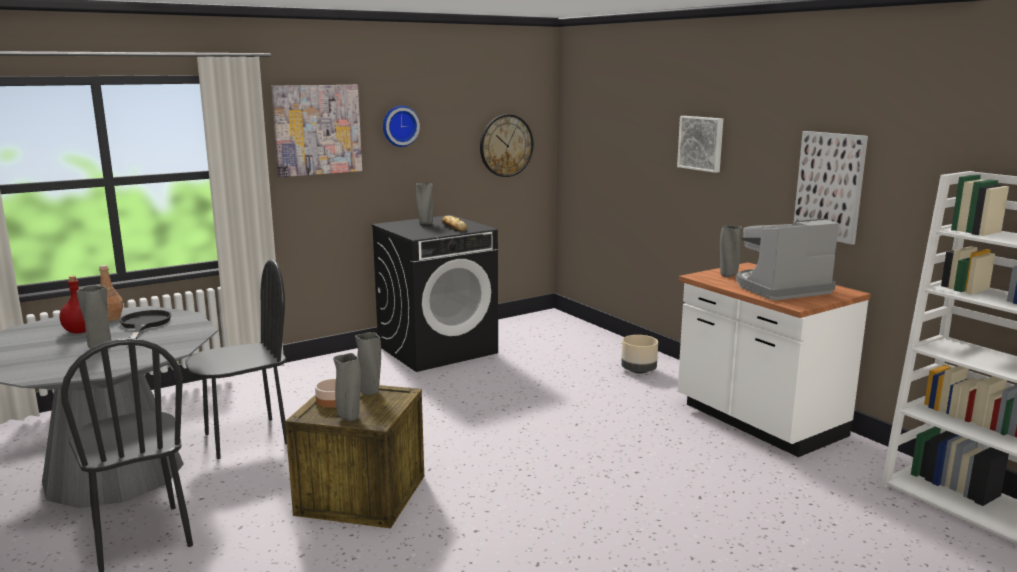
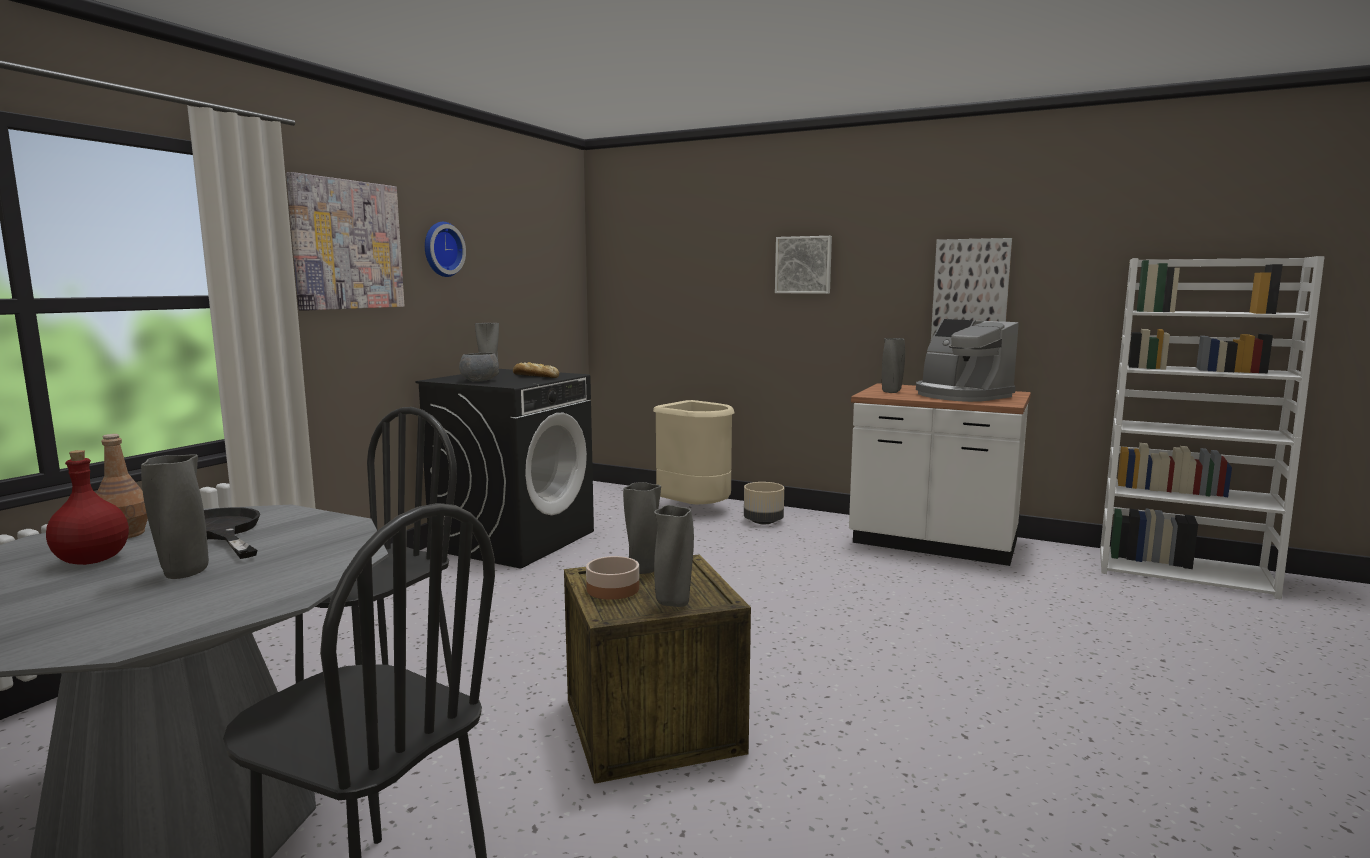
camera: 30 degrees left, 5 degrees down
wall clock [480,114,533,177] -> none
coffee machine [736,219,839,300] -> coffee machine turned 75 degrees counterclockwise [916,319,1019,402]
none -> grey bowl [459,353,499,382]
none -> beige trash can [653,400,734,504]

